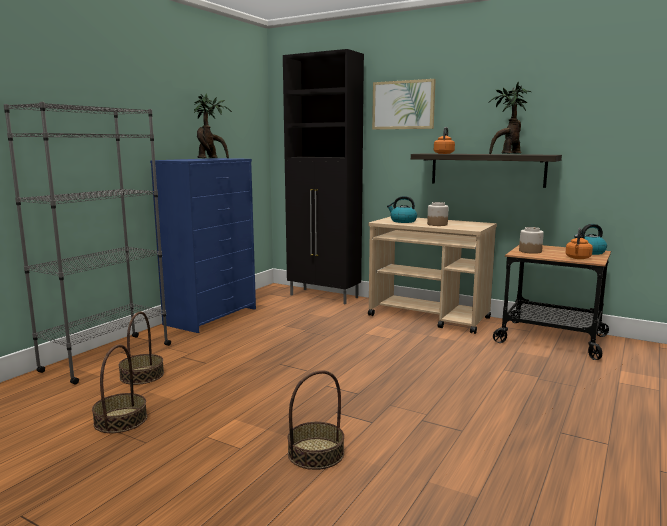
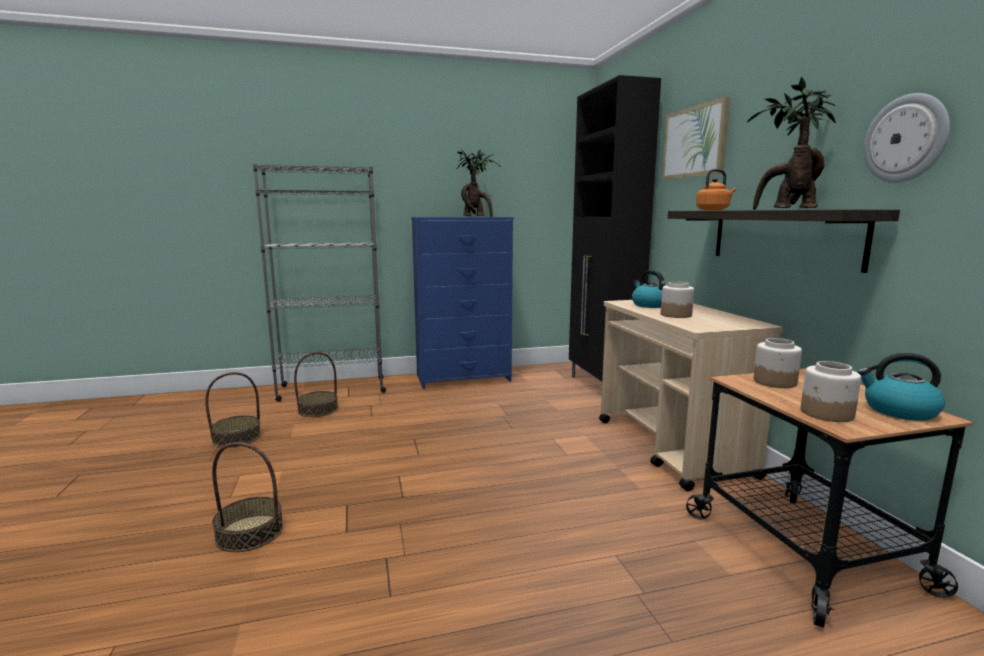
camera: 45 degrees right, 0 degrees up
orange kettle [565,228,593,259] -> jar [801,361,861,422]
none -> wall clock [864,93,950,183]

